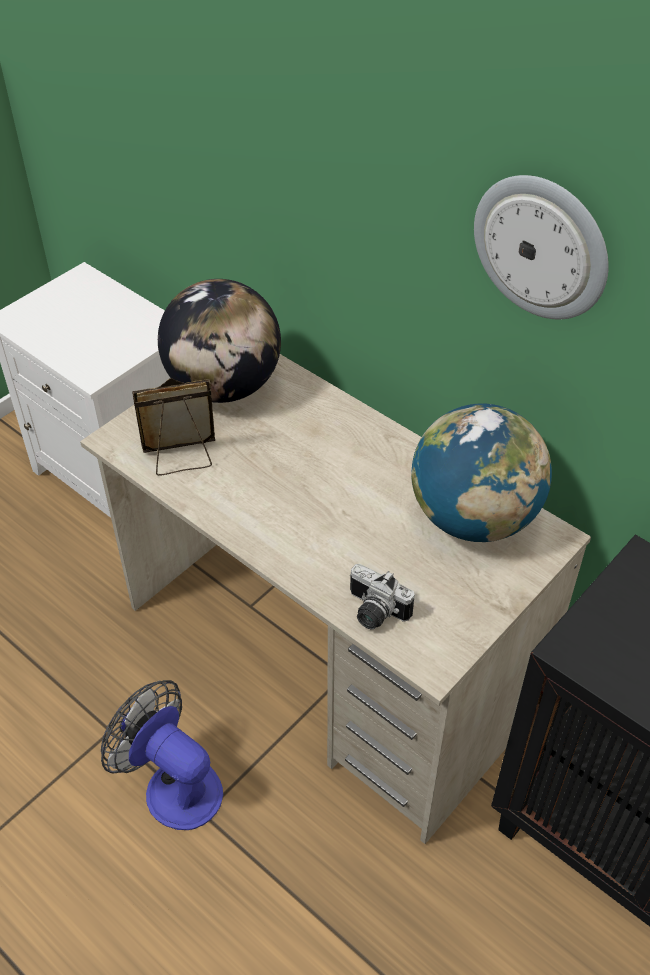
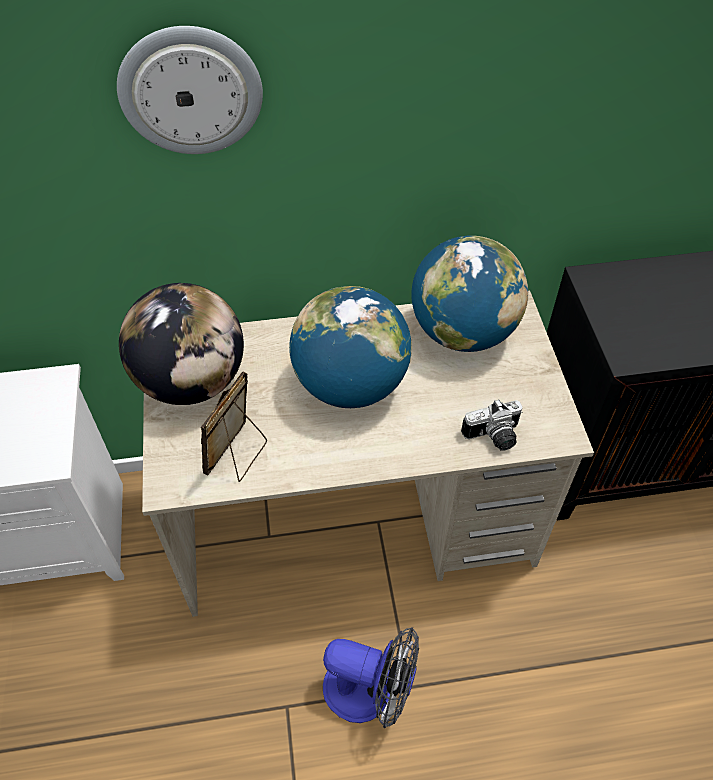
camera: 50 degrees left, 5 degrees up
fan [101,680,223,830] -> fan turned 150 degrees counterclockwise [323,627,419,728]
wall clock [474,175,609,319] -> wall clock moved to [117,26,263,154]
none -> globe [289,286,412,408]

